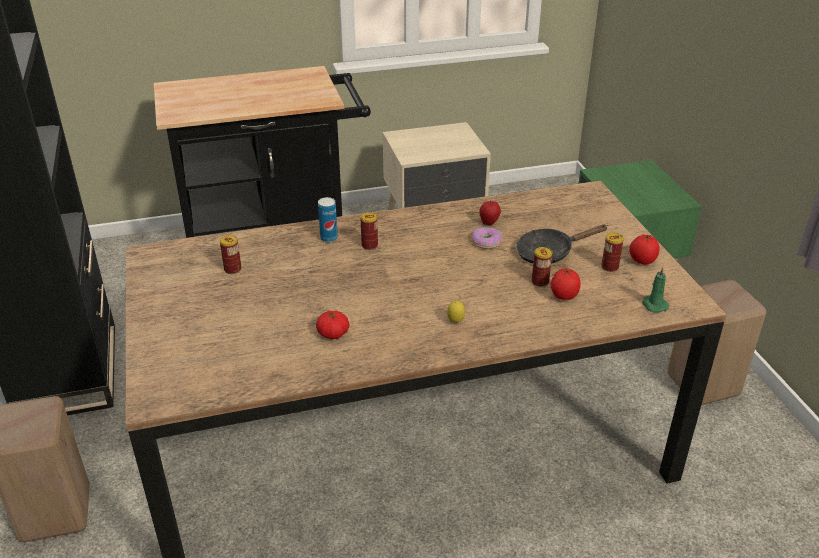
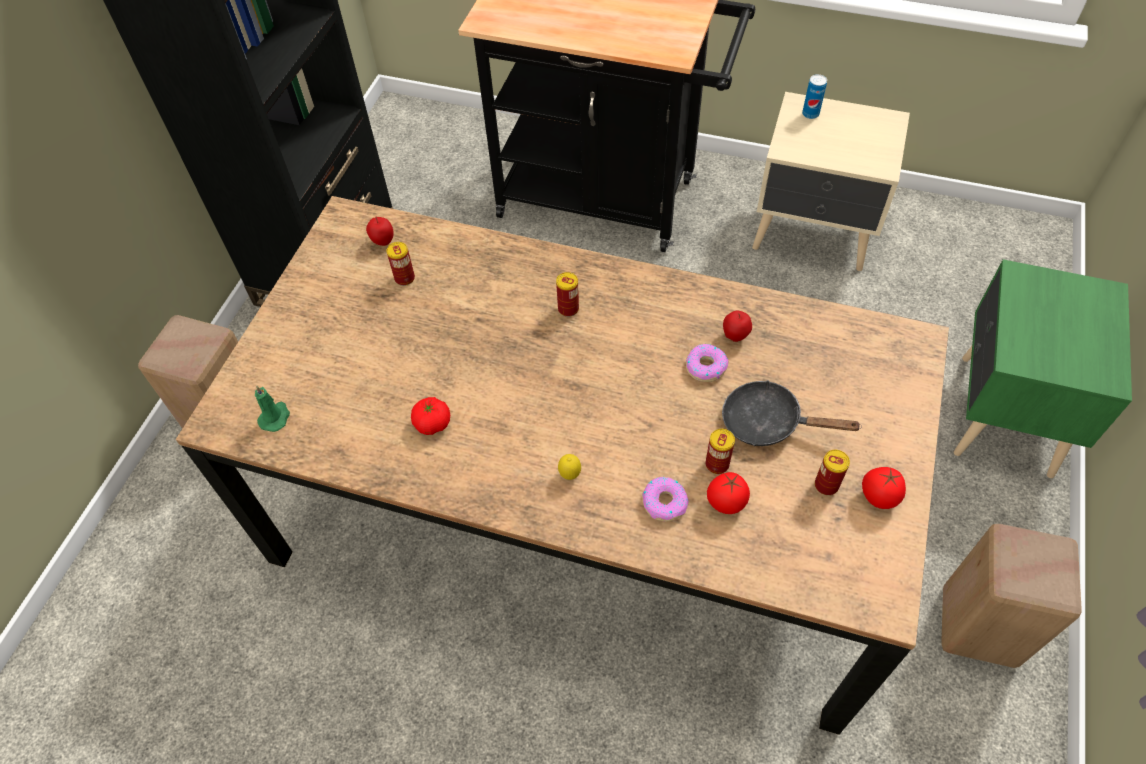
camera: 35 degrees right, 20 degrees up
can [318,197,338,242] -> can moved to [802,74,827,119]
green candle [642,267,669,313] -> green candle moved to [255,385,290,432]
none -> apple [366,217,394,246]
none -> donut [642,477,689,521]

